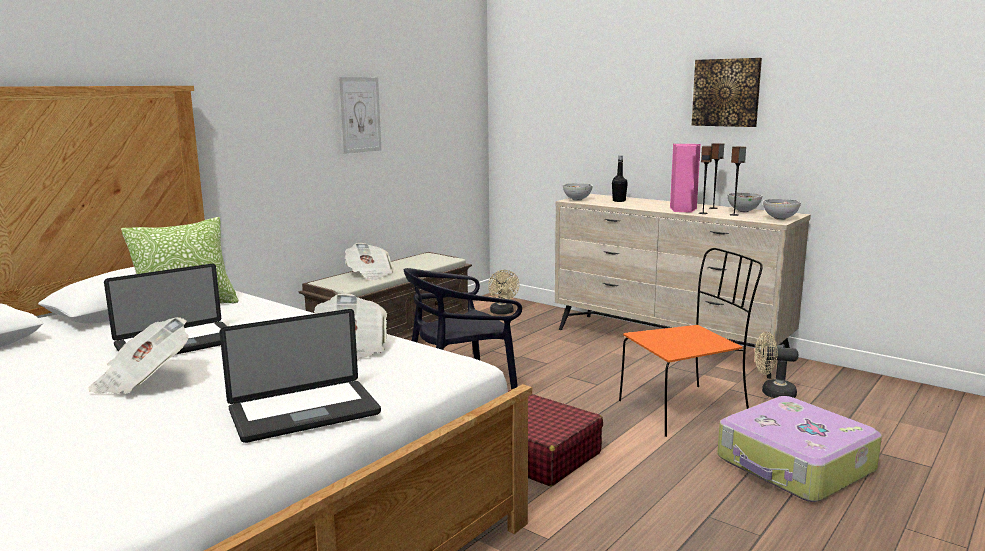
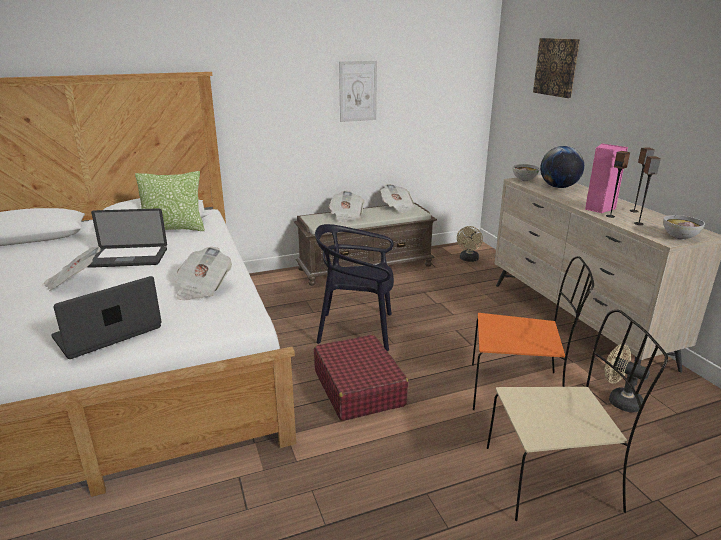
camera: 30 degrees right, 10 degrees up
laptop [220,309,381,443] -> laptop turned 135 degrees clockwise [51,276,161,359]
black bottle [612,156,628,202] -> globe [540,146,584,188]
picture [692,58,762,127] -> picture moved to [533,38,580,98]
suitcase [717,396,882,502] -> beige chair [487,310,668,521]
bowl [728,193,762,212] -> none
none -> newspaper [381,184,415,213]

